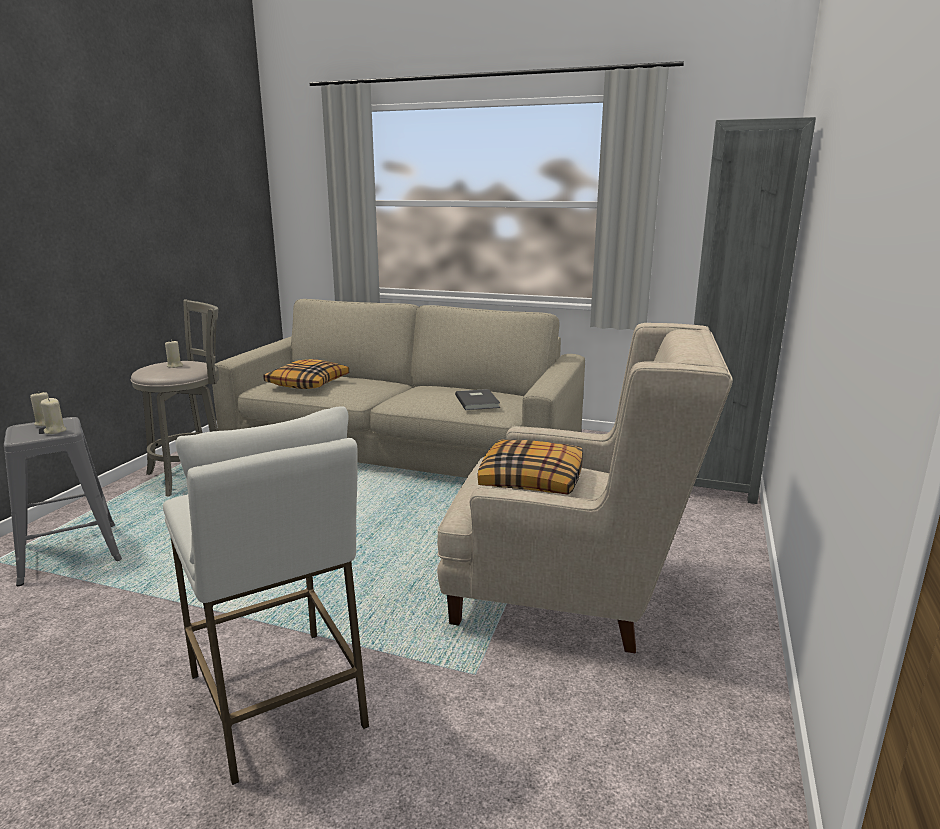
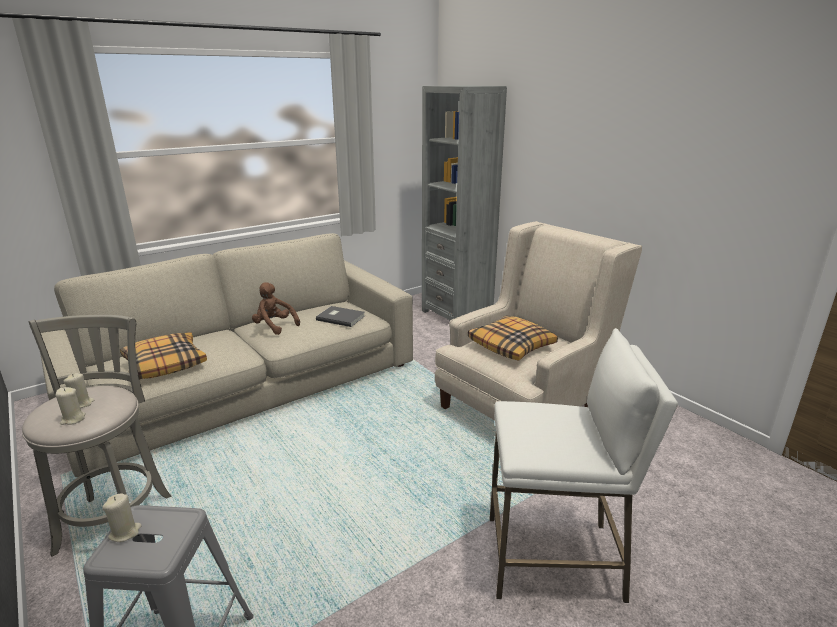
camera: 55 degrees left, 5 degrees up
beige candle [41,398,66,434] -> beige candle moved to [56,387,86,425]
none -> brown plush toy [252,282,300,335]

